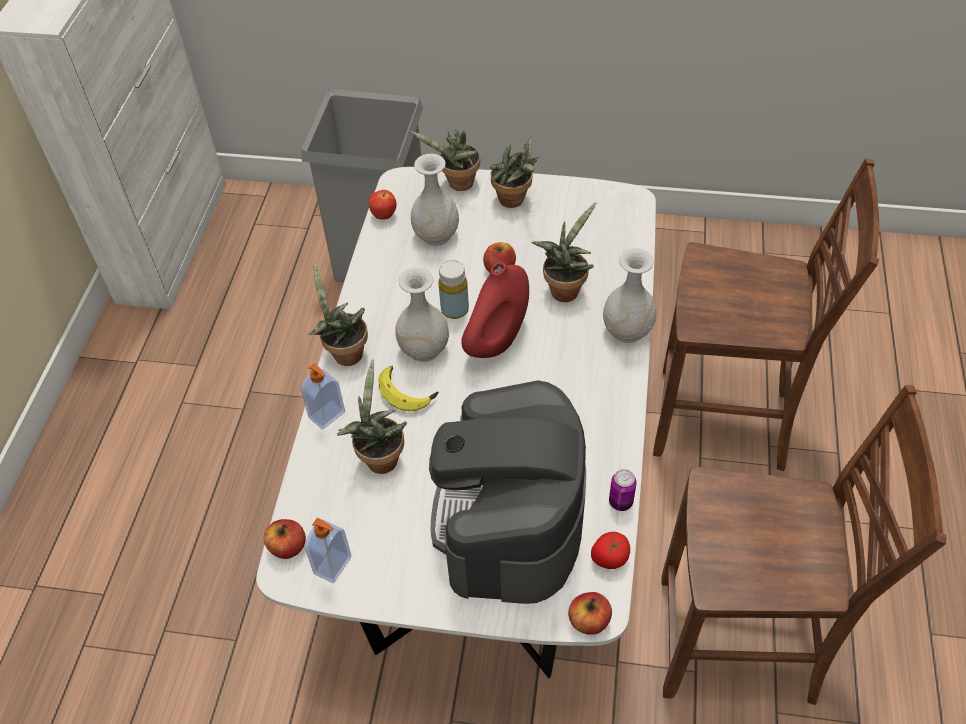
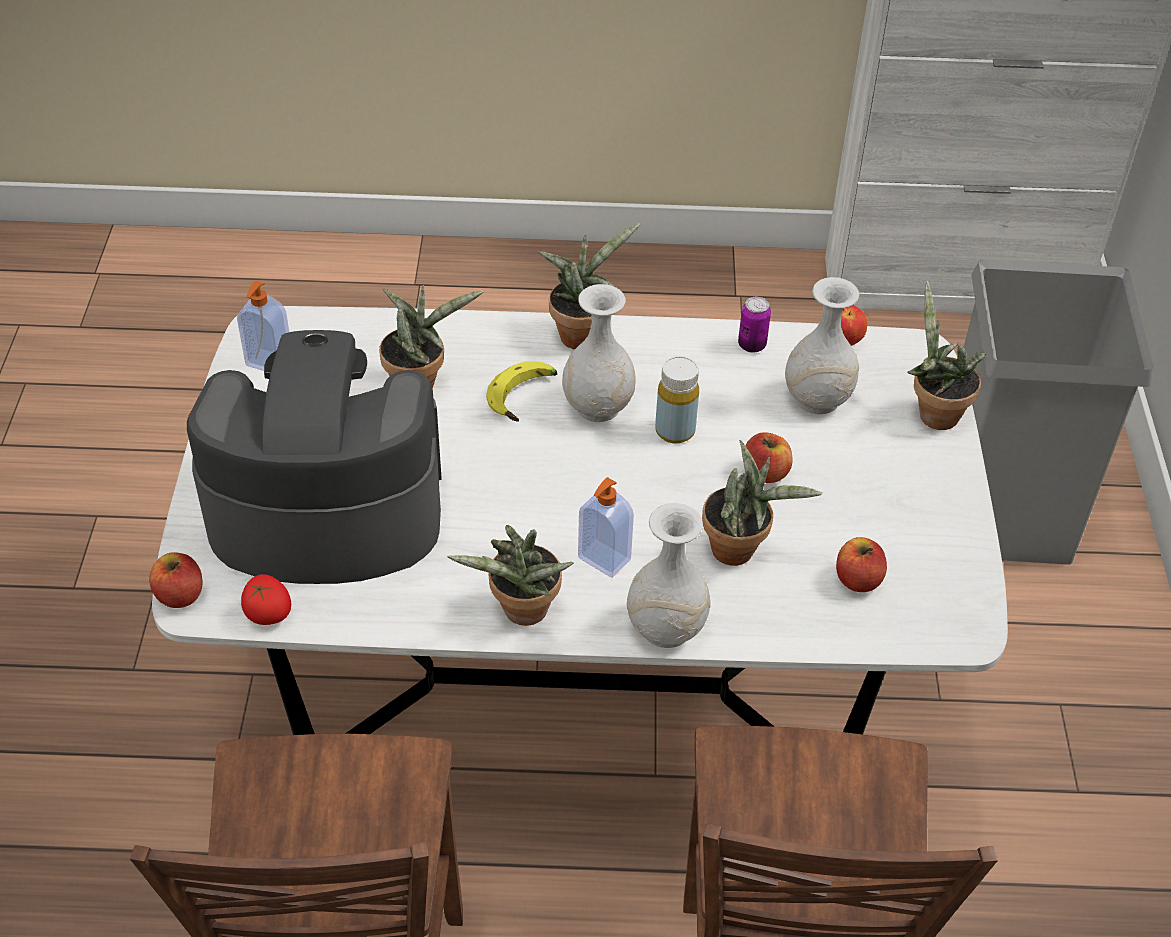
camera: 80 degrees right, 5 degrees down
apple [264,519,306,559] -> apple moved to [836,537,887,592]
soap dispenser [301,363,345,430] -> soap dispenser moved to [578,477,634,578]
red vase [461,262,529,358] -> none
potted plant [490,135,540,208] -> potted plant moved to [447,525,574,626]
can [609,469,637,511] -> can moved to [738,297,771,353]

